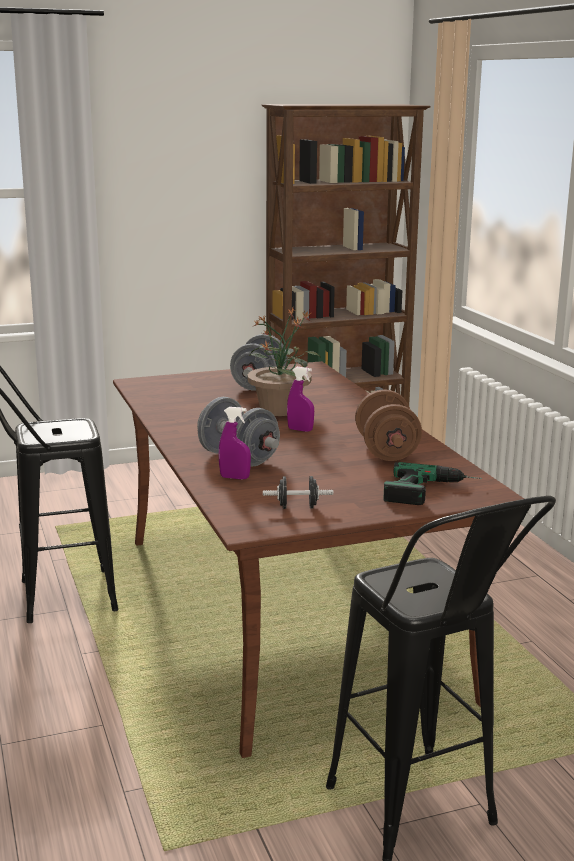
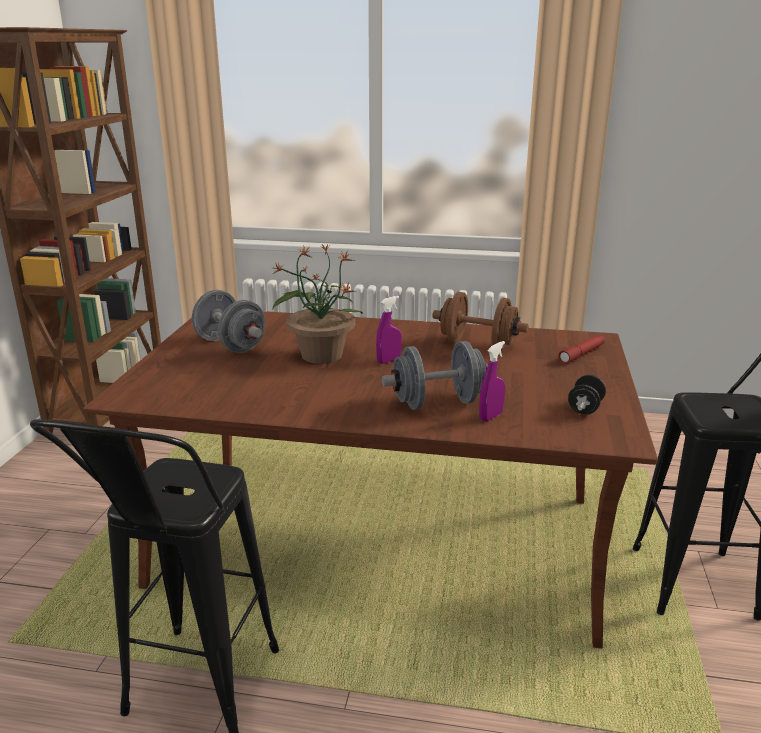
camera: 60 degrees left, 5 degrees up
power drill [383,462,482,505] -> red flashlight [558,335,605,364]

